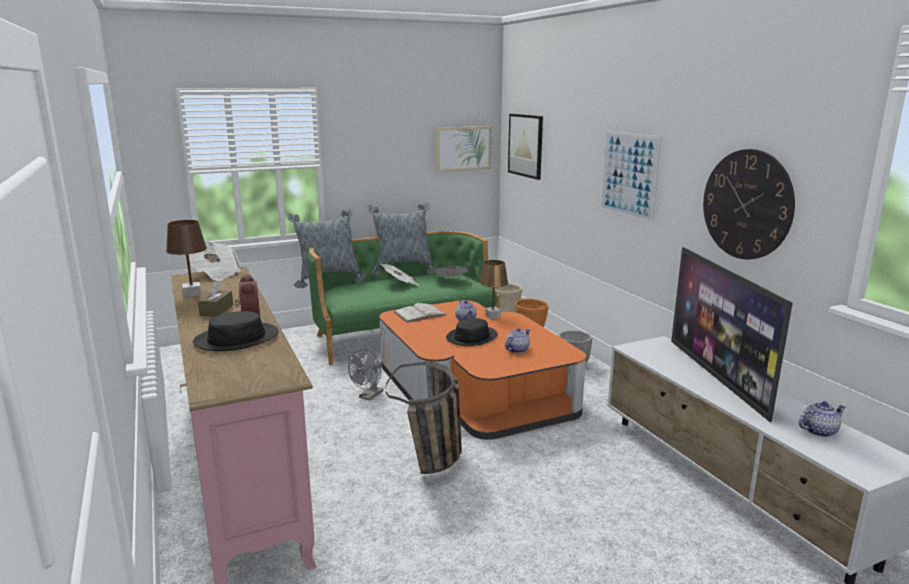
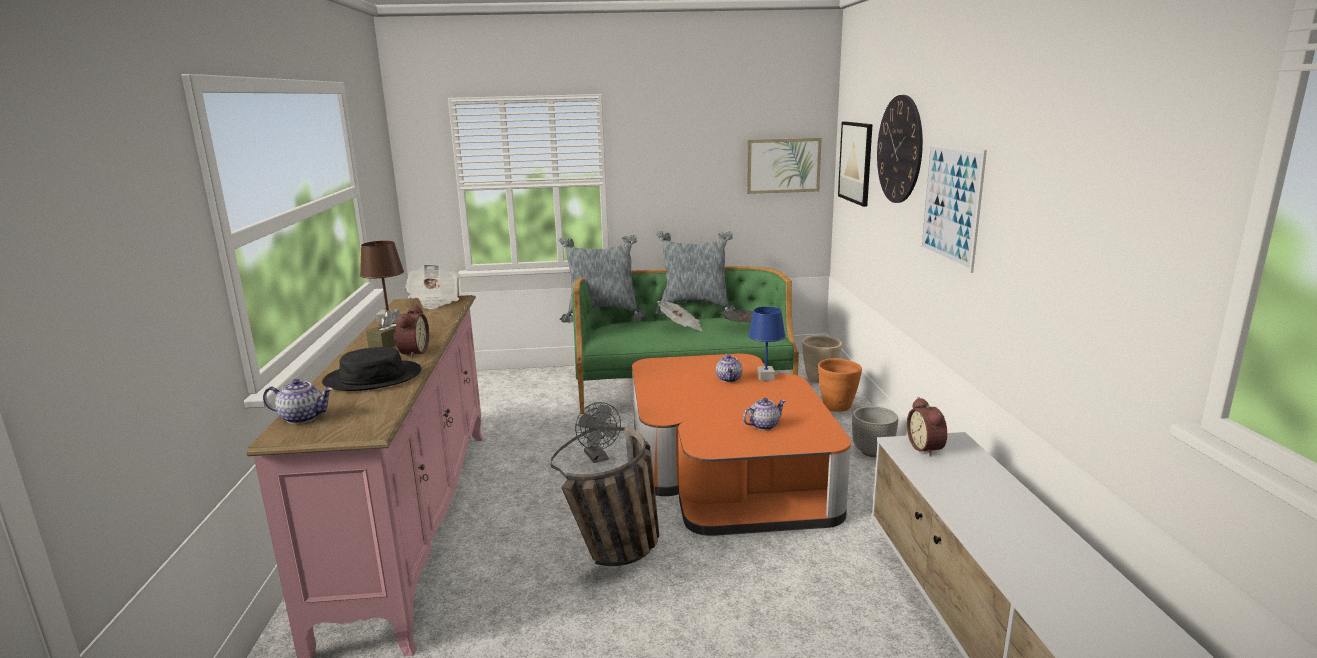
camera: 20 degrees right, 0 degrees up
grey fan [348,349,383,401] -> grey fan turned 75 degrees counterclockwise [575,402,621,463]
white book [394,303,446,323] -> none
black hat [446,318,498,346] -> none
brown table lamp [479,260,508,319] -> blue table lamp [748,307,786,381]
television [671,247,793,422] -> none
wall clock [703,149,795,260] -> wall clock moved to [877,95,923,203]
teapot [799,401,846,437] -> teapot moved to [263,379,333,424]
none -> alarm clock [907,397,947,457]

